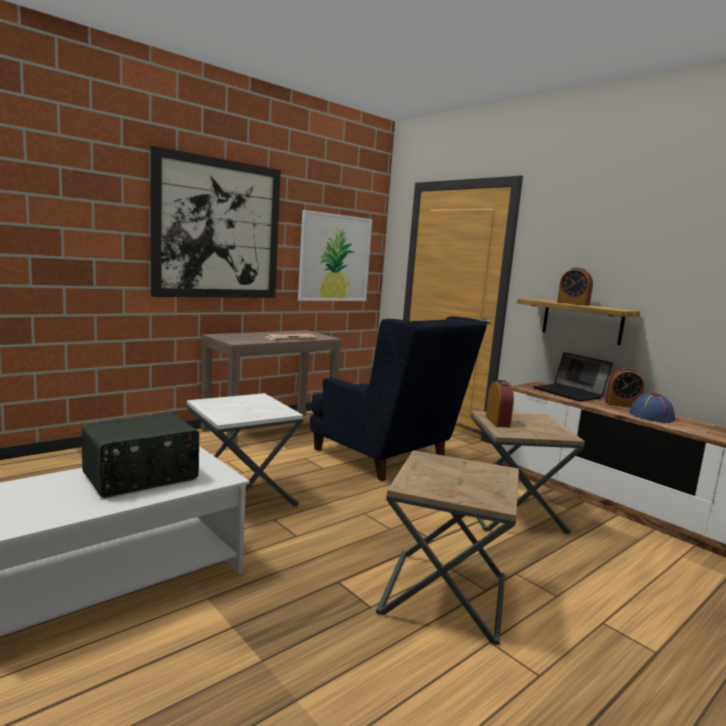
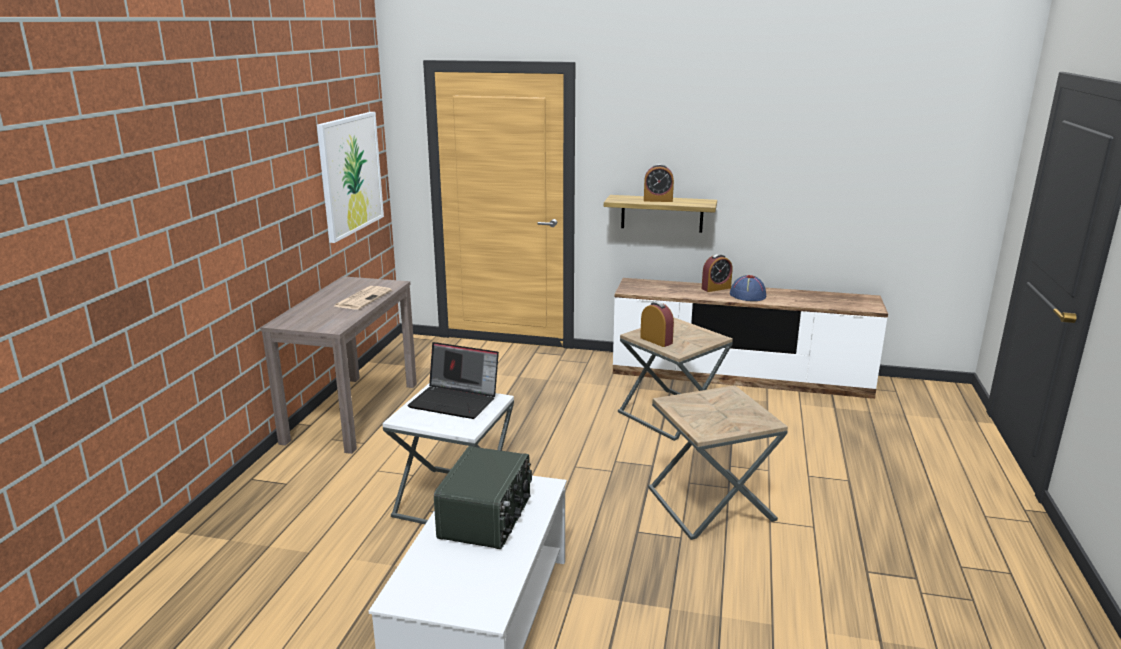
camera: 35 degrees left, 10 degrees up
picture [151,146,281,298] -> none
blue armchair [310,316,487,481] -> none
laptop [533,352,613,401] -> laptop moved to [407,342,499,419]

